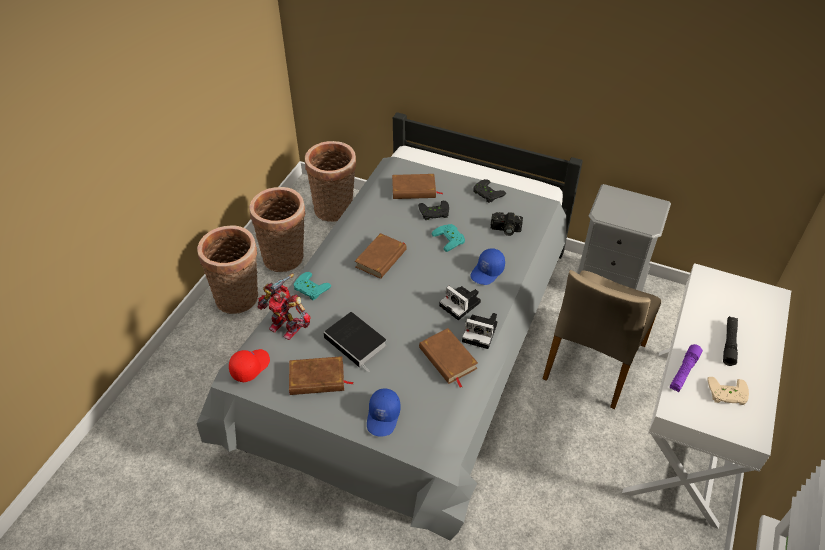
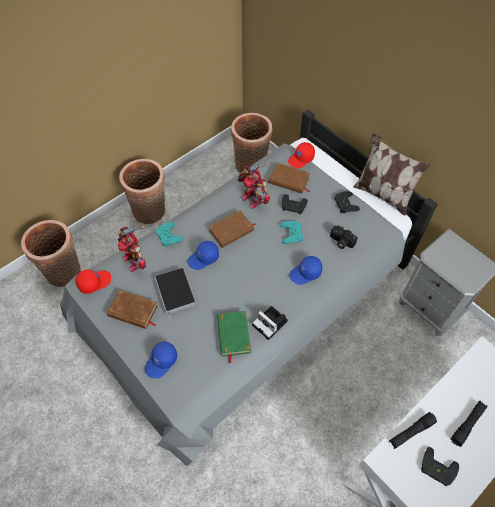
camera: 25 degrees right, 10 degrees up
basket [249,187,306,272] -> basket moved to [21,220,81,287]
brown book [419,328,478,387] -> green book [217,311,251,363]
camera [439,286,481,320] -> none
beige chair [543,270,661,409] -> none
purple flashlight [670,344,703,392] -> black flashlight [389,412,437,449]
beige game controller [707,377,749,405] -> black game controller [421,447,459,486]
none -> blue cap [187,241,219,270]
none -> toy robot [238,163,270,209]
none -> red cap [288,142,315,168]
none -> pillow [353,134,431,216]

